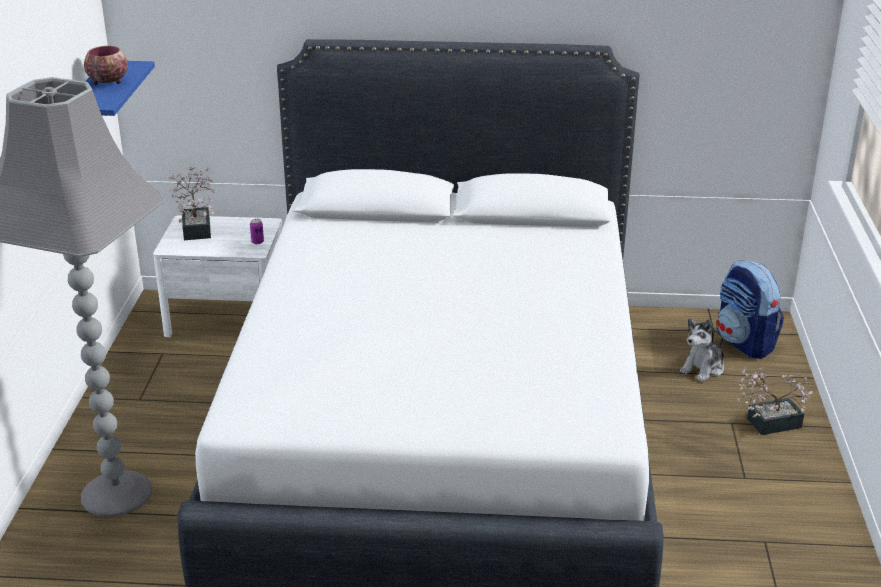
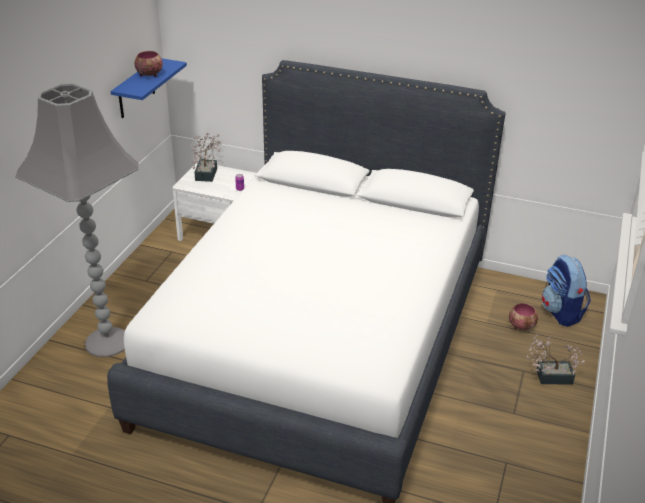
camera: 15 degrees right, 5 degrees up
plush toy [680,318,724,382] -> bowl [509,303,538,330]

